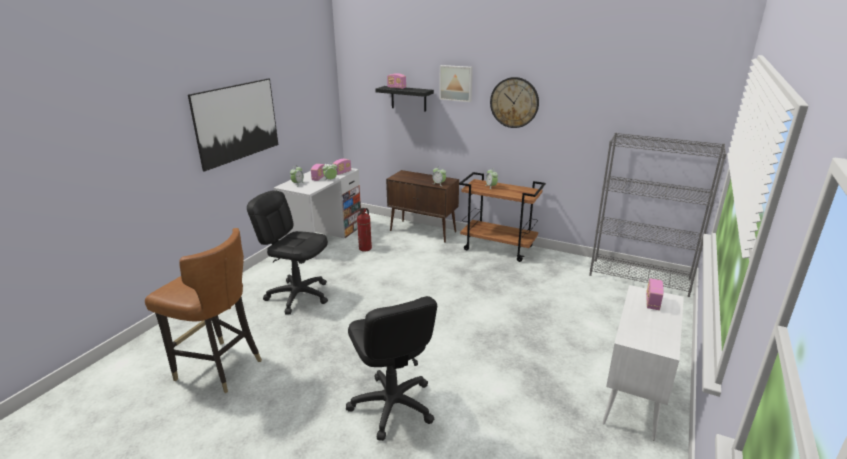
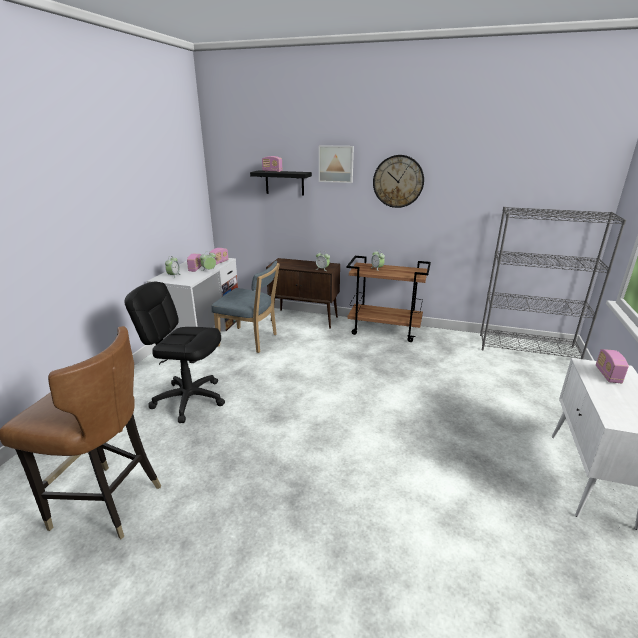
camera: 10 degrees left, 0 degrees up
picture [188,78,278,172] -> none
black office chair [346,296,437,441] -> none
fire extinguisher [357,208,372,252] -> blue chair [211,261,280,353]

